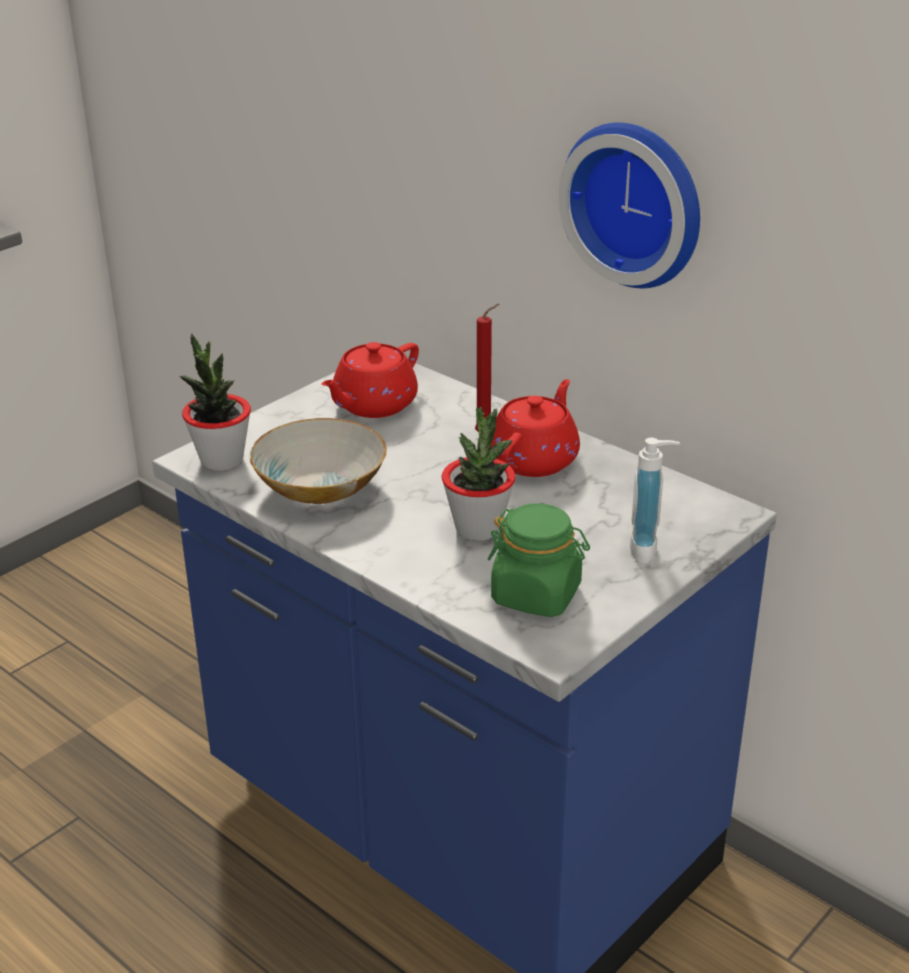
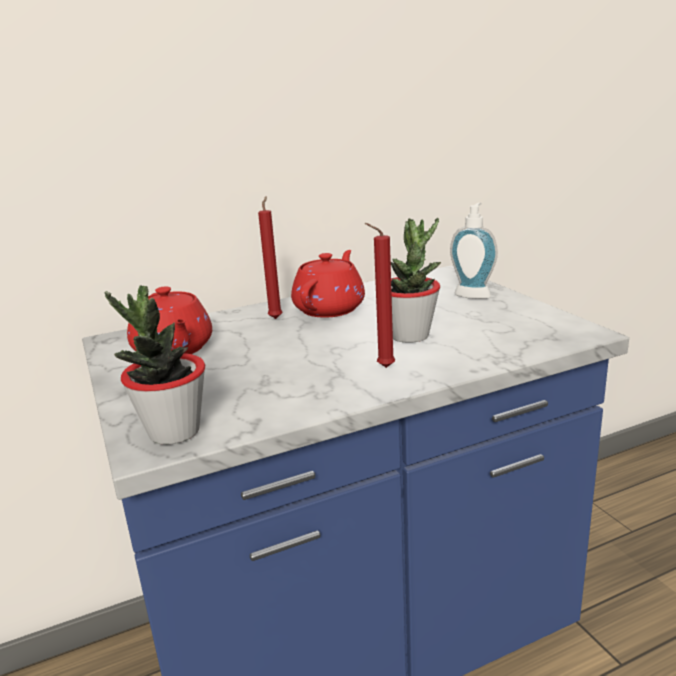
camera: 65 degrees left, 10 degrees down
bowl [249,418,387,504] -> none
green jar [488,503,590,617] -> none
red teapot [490,379,580,477] -> red teapot turned 60 degrees clockwise [291,250,365,318]
wall clock [558,123,700,288] -> none
none -> red candle [365,223,395,368]

